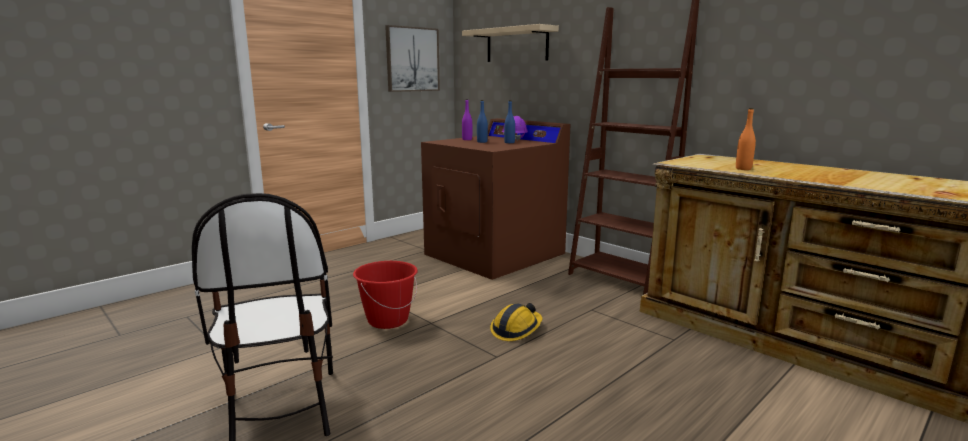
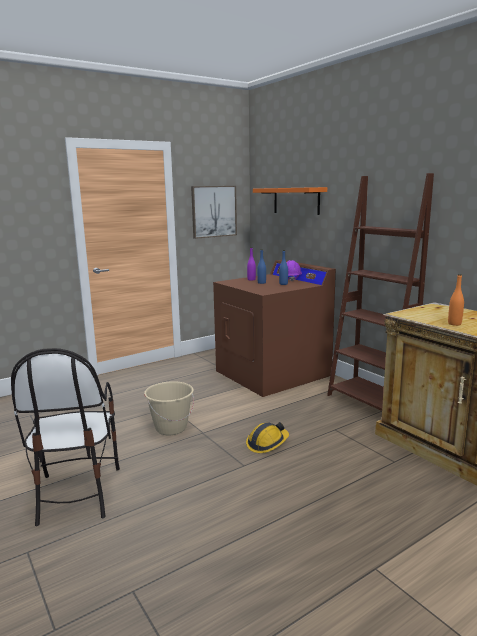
camera: 10 degrees right, 0 degrees up
red bucket [353,261,418,329] -> beige bucket [144,381,194,435]
beige shelf [462,24,559,62] -> orange shelf [253,187,327,215]

